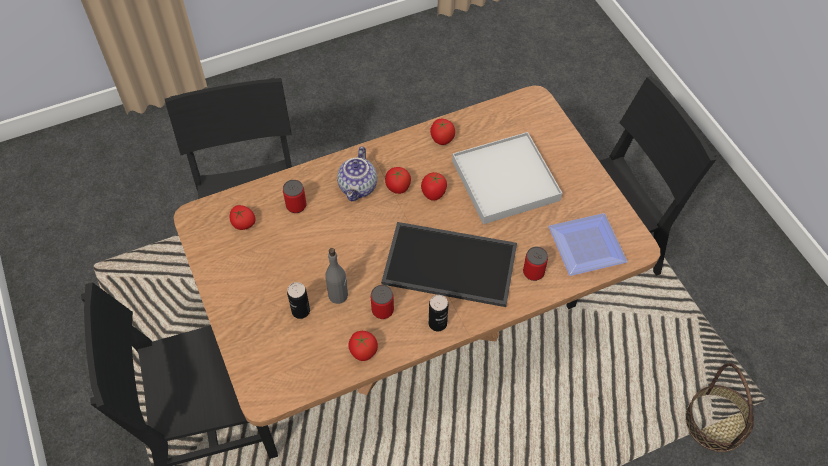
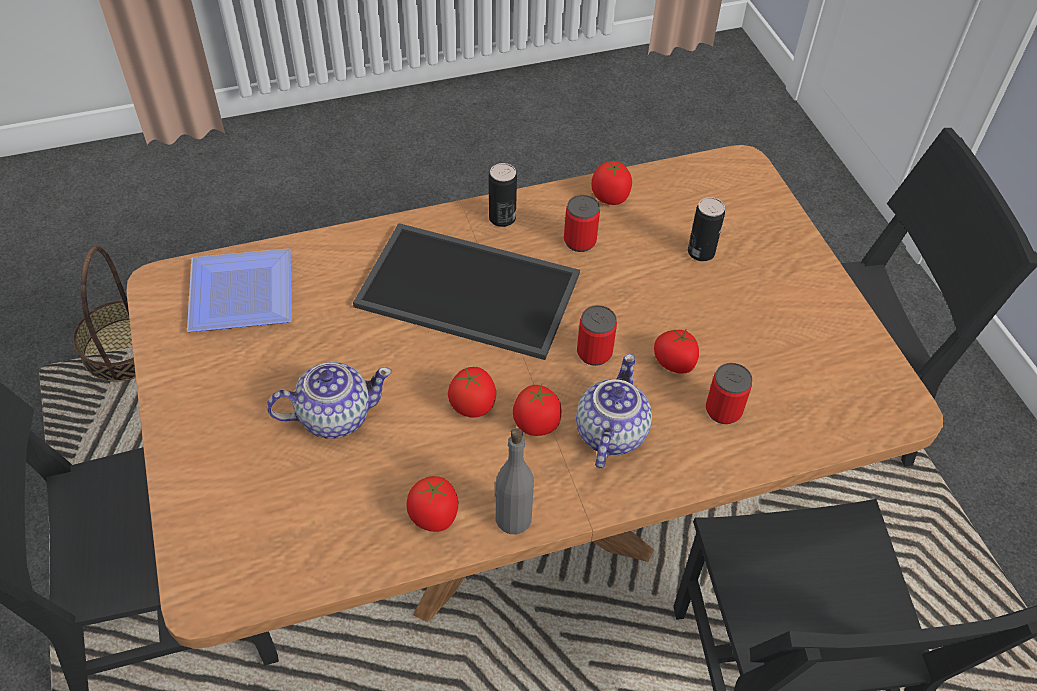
camera: 175 degrees left, 5 degrees down
tomato [230,205,256,230] -> tomato moved to [654,328,699,374]
grey bottle [325,248,348,304] -> grey bottle moved to [495,428,534,534]
white tray [452,132,562,224] -> teapot [267,362,392,439]
can [523,247,548,281] -> can moved to [577,305,617,366]

